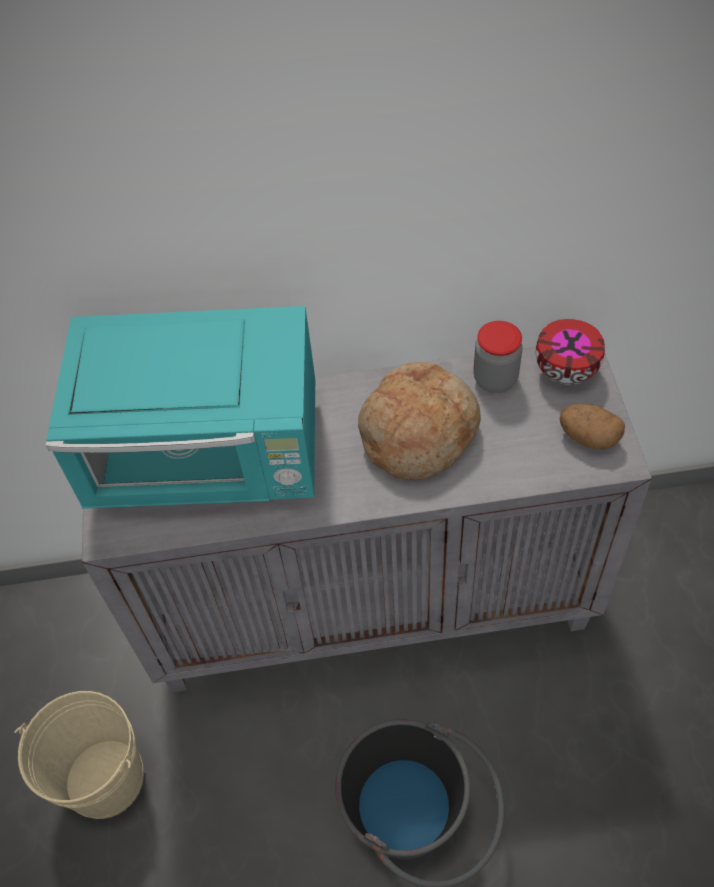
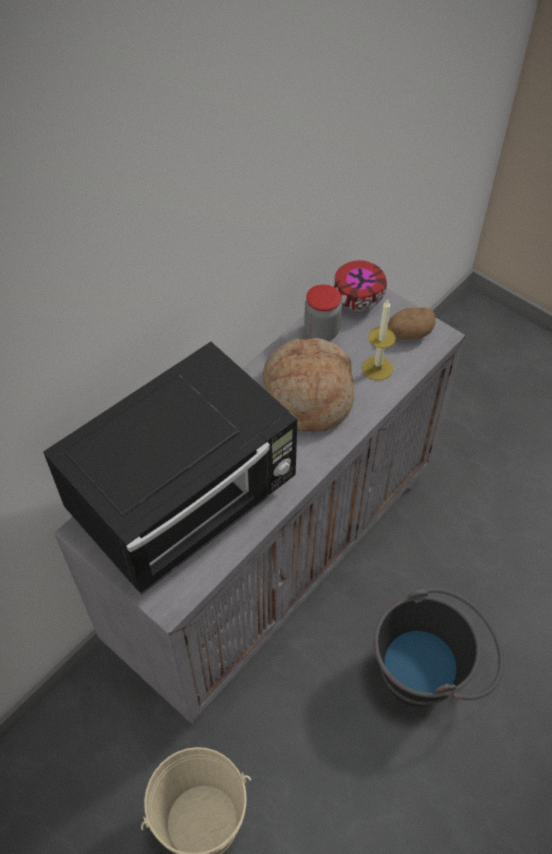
camera: 45 degrees left, 0 degrees up
turquoise microwave [46,306,315,509] -> black microwave [43,342,297,595]
none -> candle [362,299,396,380]

